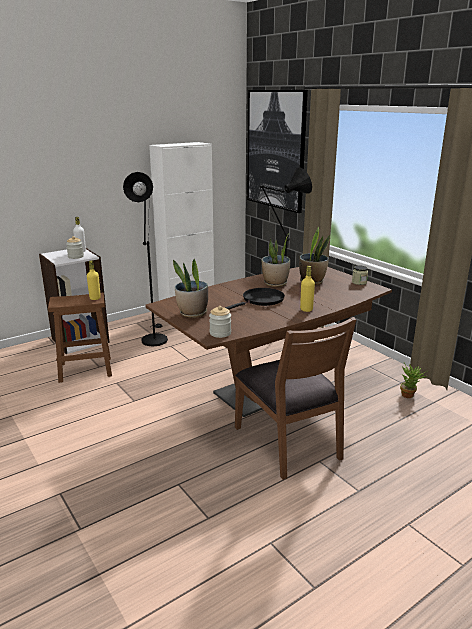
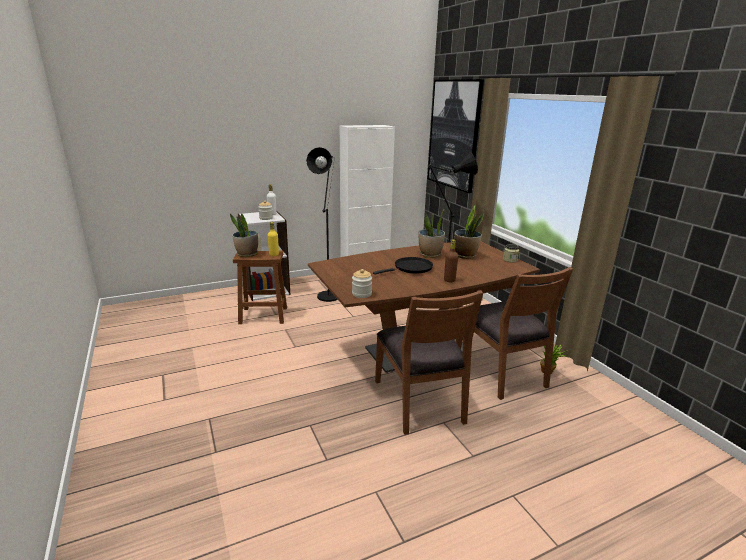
camera: 10 degrees right, 0 degrees up
potted plant [173,259,208,318] -> potted plant moved to [230,213,258,257]
yellow bottle [300,266,315,312] -> brown bottle [444,240,458,282]
none -> brown chair [456,267,573,400]

